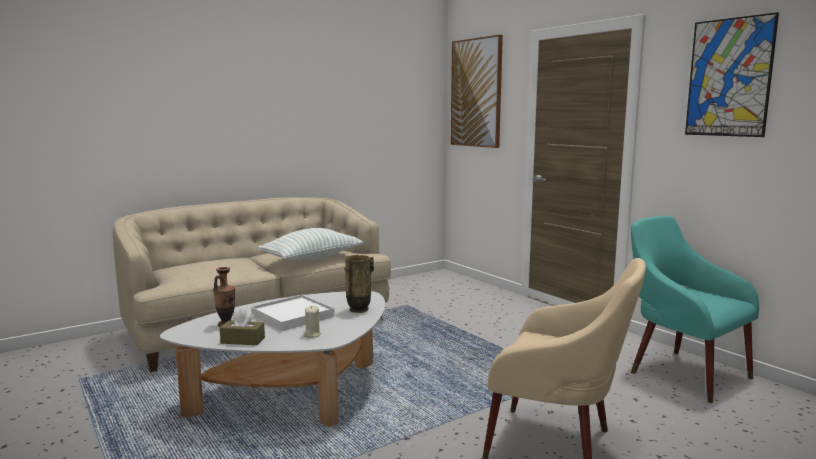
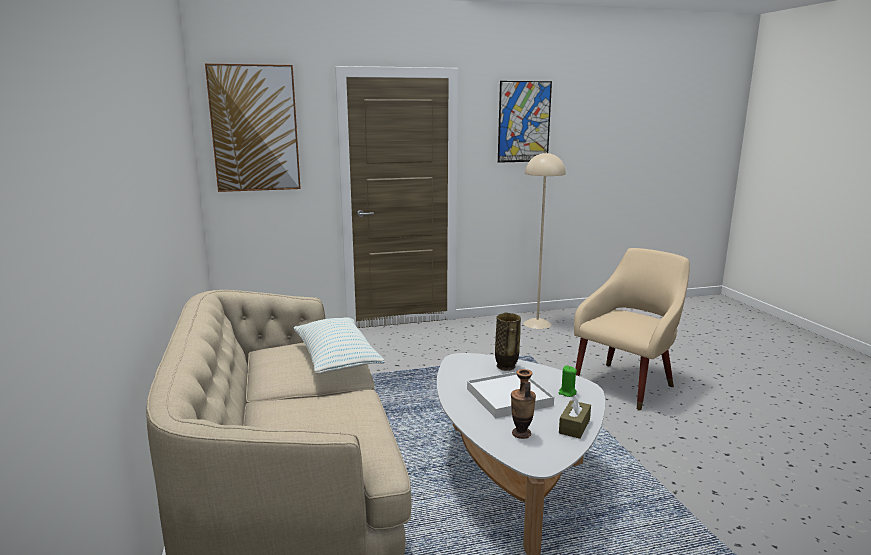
camera: 70 degrees left, 5 degrees up
beige candle [304,306,321,338] -> green candle [559,365,577,397]
turquoise armchair [631,216,759,403] -> beige floor lamp [523,152,566,329]

